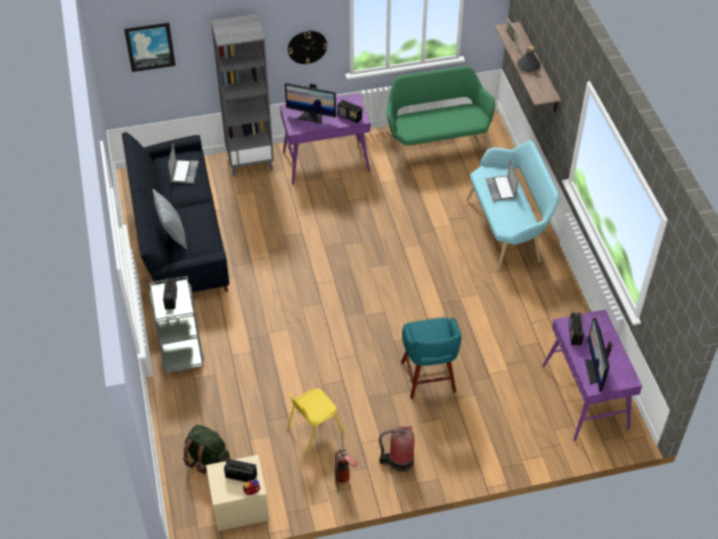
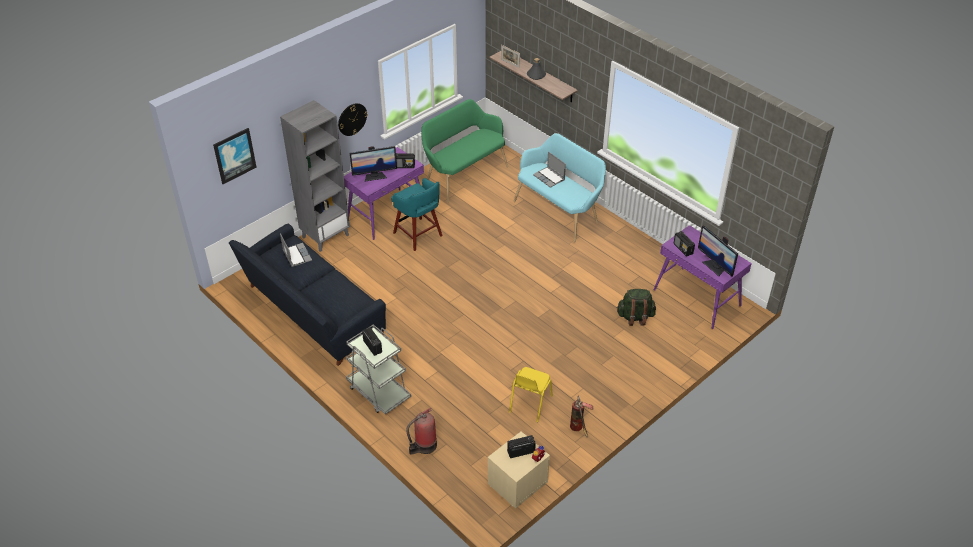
camera: 30 degrees left, 5 degrees down
pillow [153,189,187,249] -> none
green backpack [183,425,230,474] -> green backpack moved to [616,289,656,326]
fire extinguisher [379,426,414,472] -> fire extinguisher moved to [406,407,437,455]
turquoise stool [401,317,461,399] -> turquoise stool moved to [391,178,442,251]

